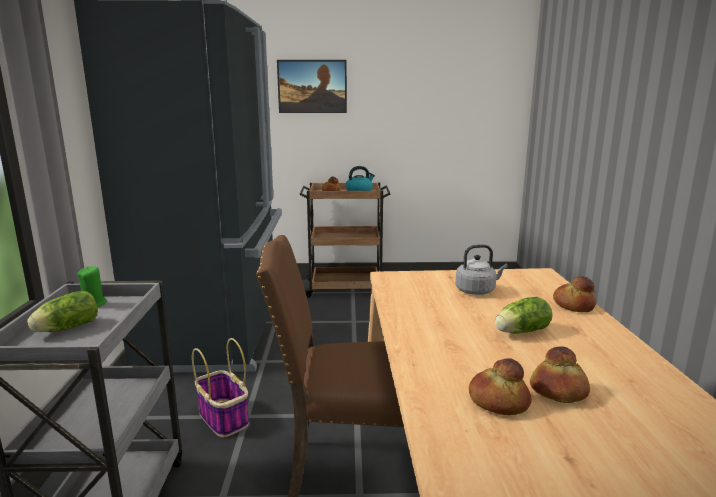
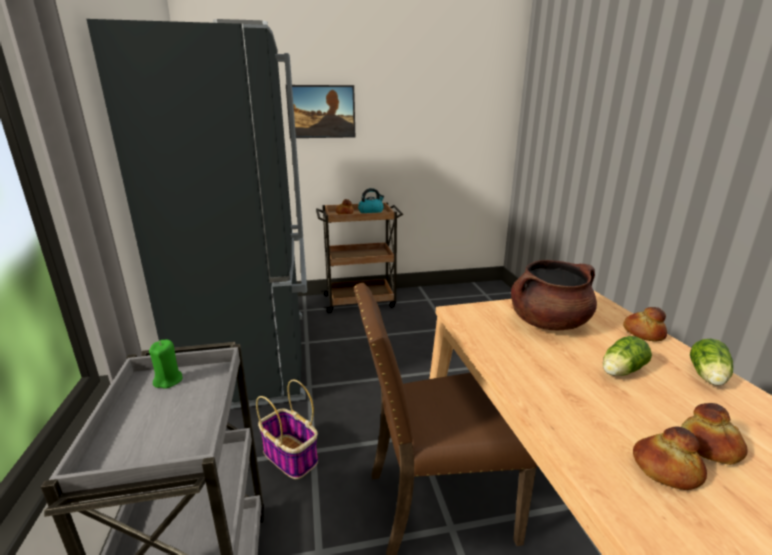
camera: 10 degrees left, 5 degrees up
lettuce [27,291,98,332] -> lettuce moved to [690,339,733,386]
grey kettle [455,244,508,295] -> brown cooking pot [511,260,597,330]

